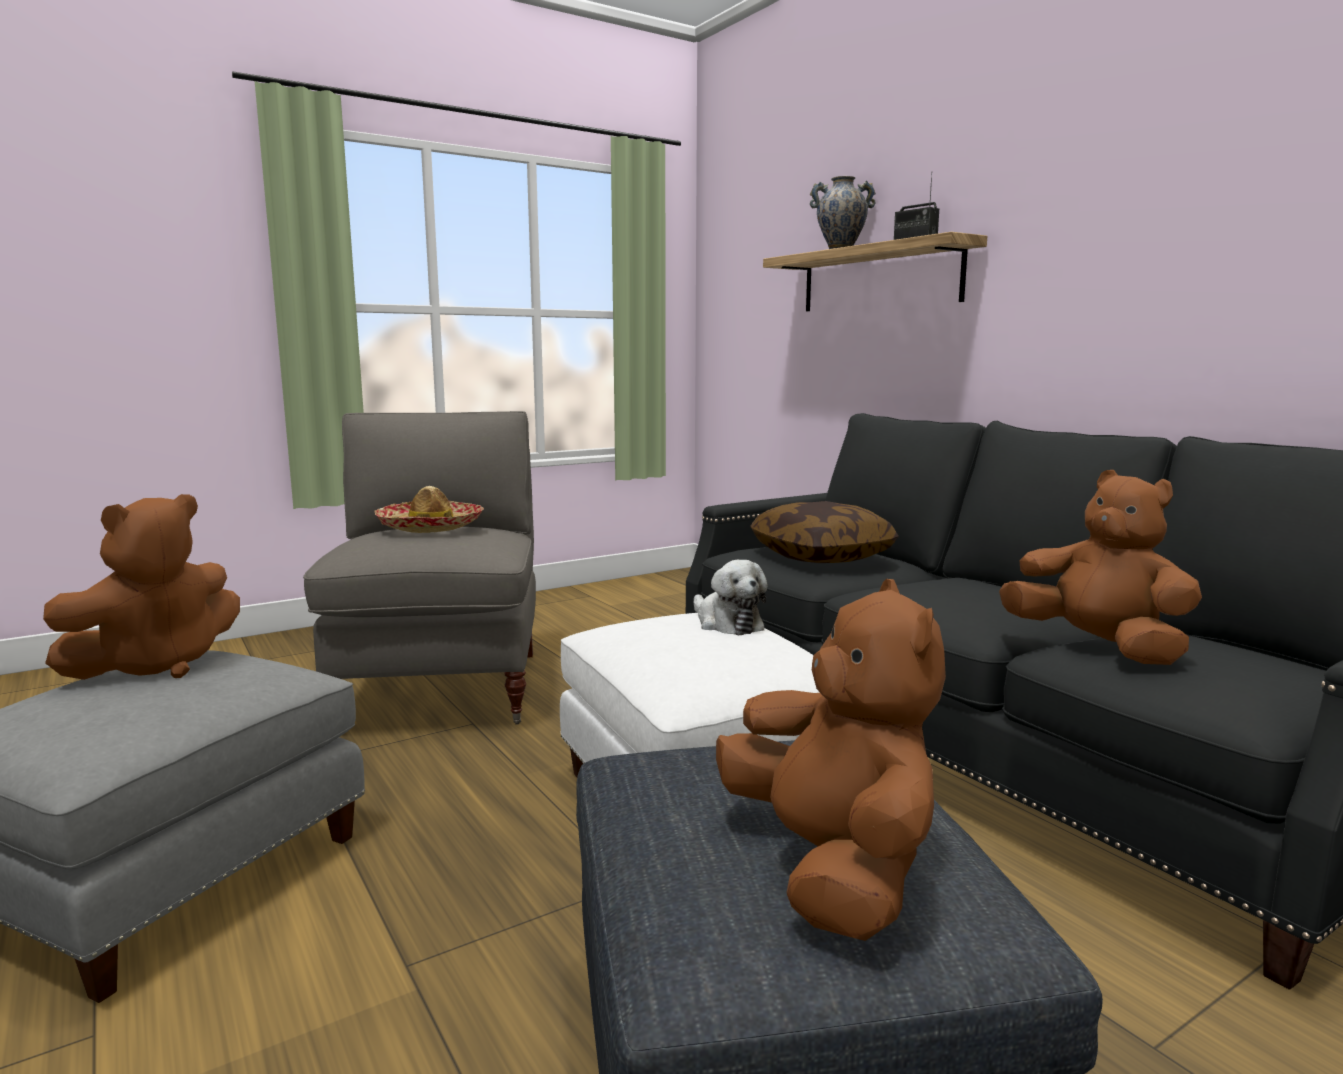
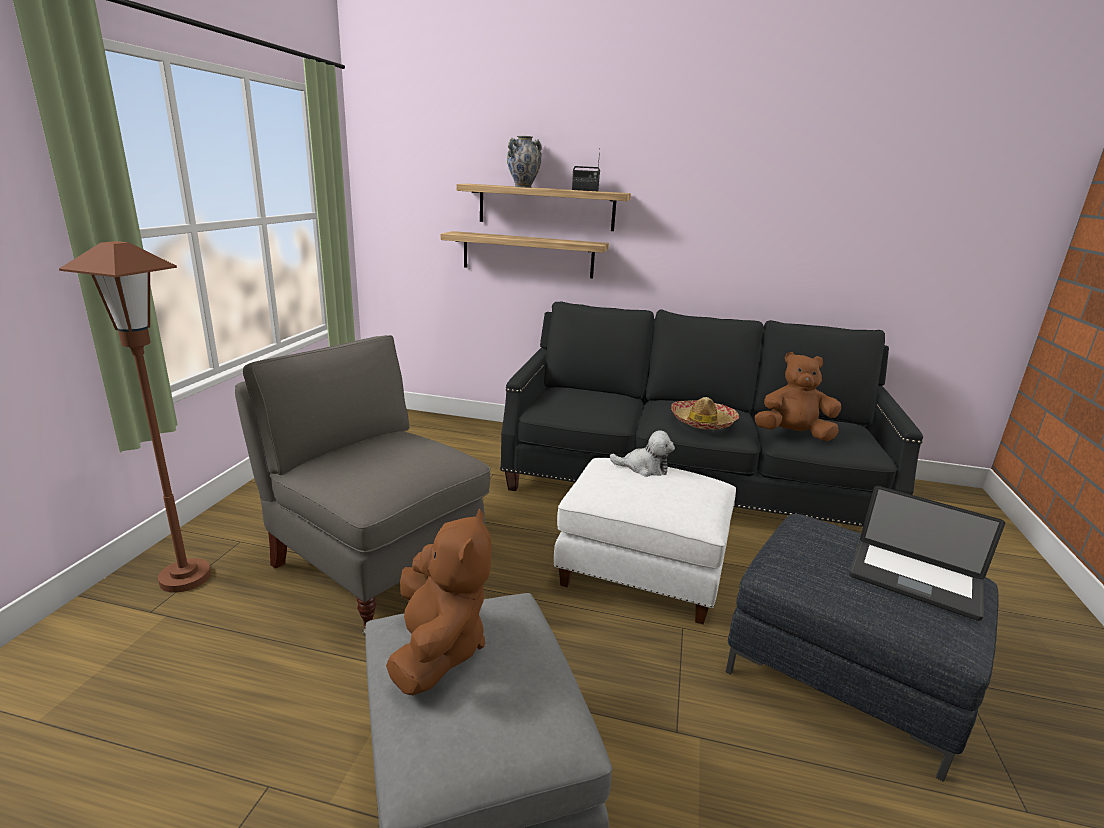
camera: 45 degrees left, 10 degrees up
hat [374,486,484,533] -> hat moved to [671,397,739,430]
brown plush toy [716,579,946,941] -> laptop [849,486,1005,621]
pillow [750,501,899,563] -> none
none -> brown floor lamp [59,241,211,593]
none -> shelf [441,231,609,279]

